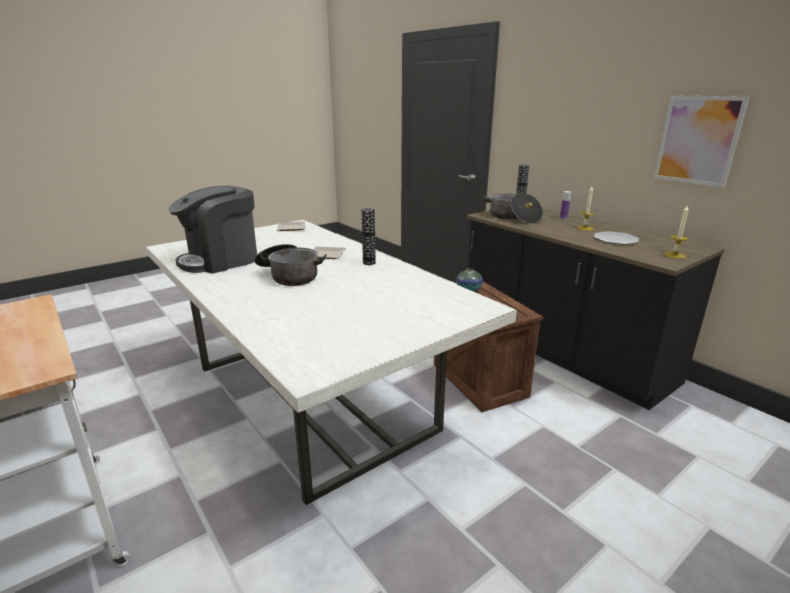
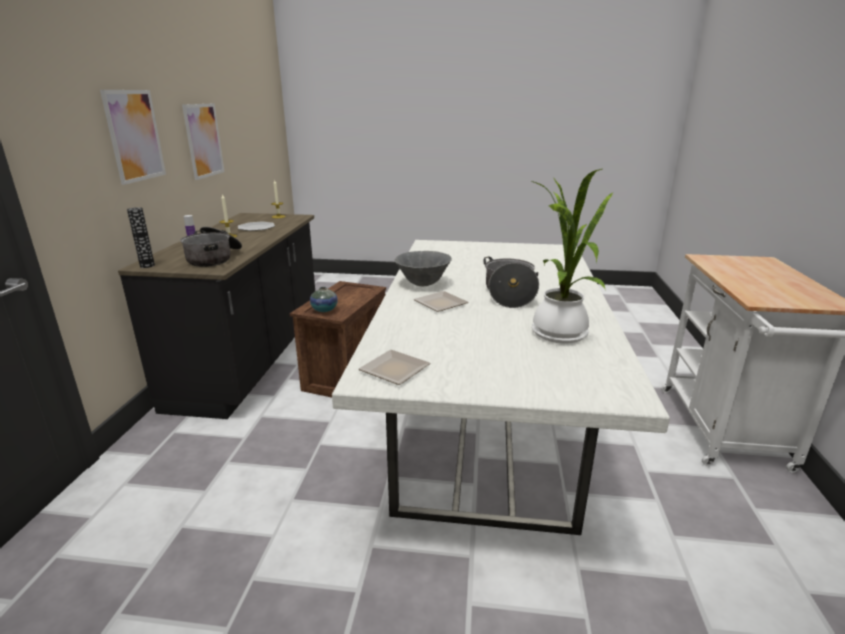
camera: 135 degrees left, 0 degrees up
coffee machine [168,186,257,273] -> potted plant [532,169,613,344]
vase [361,208,376,265] -> grey bowl [394,251,452,286]
none -> picture [100,90,166,185]

